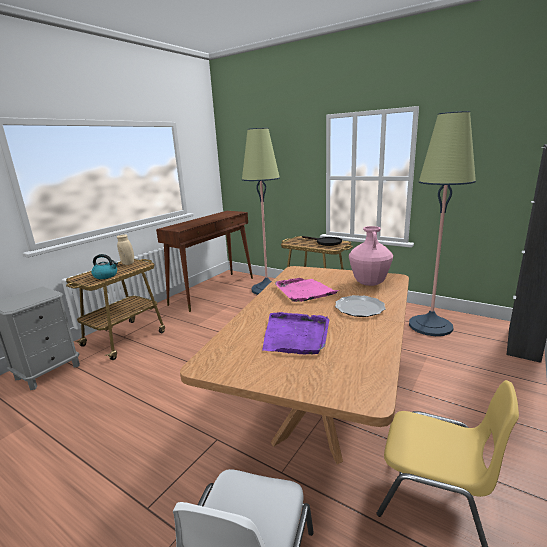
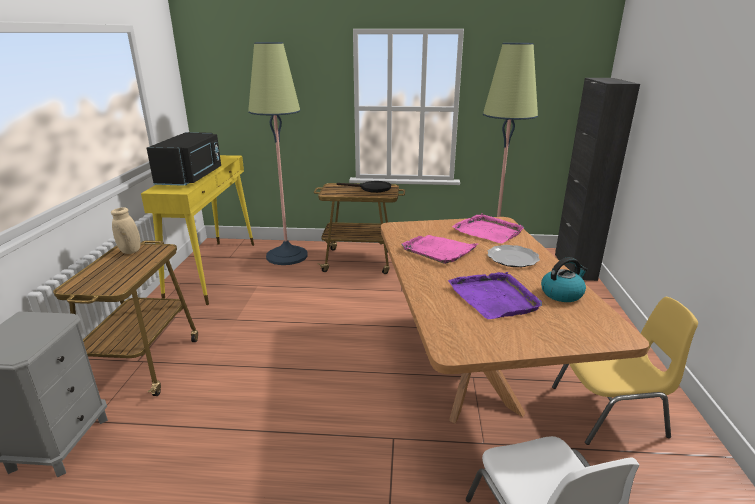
camera: 30 degrees left, 5 degrees up
kettle [91,254,118,279] -> kettle moved to [541,257,588,302]
brown console table [156,211,253,312] -> yellow console table [141,155,254,305]
pink vase [349,226,393,286] -> pink tray [452,213,524,243]
none -> black microwave [147,132,221,186]

